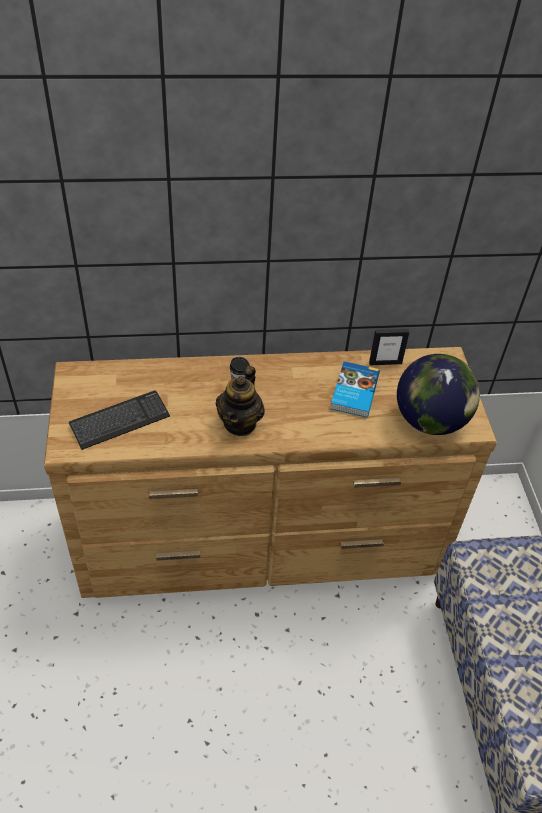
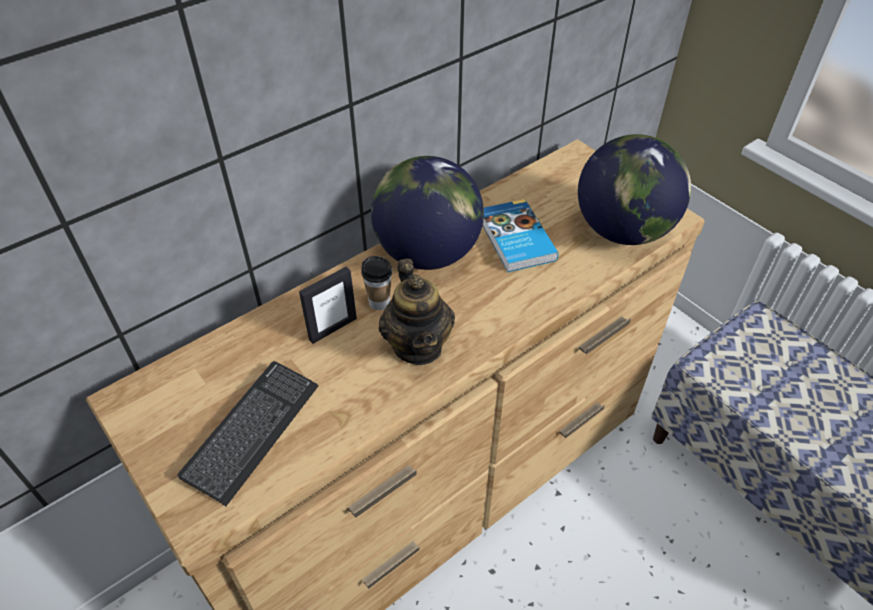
camera: 30 degrees left, 0 degrees up
picture frame [369,329,409,365] -> picture frame moved to [299,267,357,344]
none -> globe [371,156,484,270]

